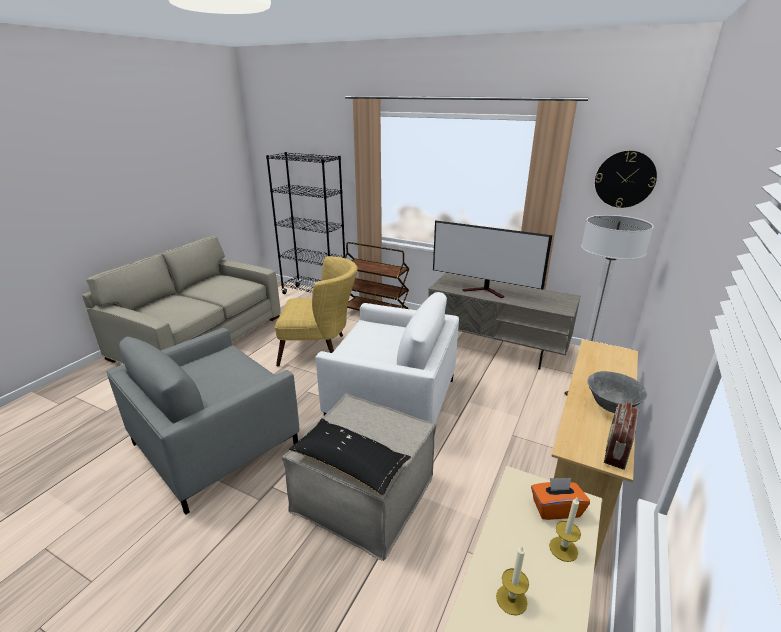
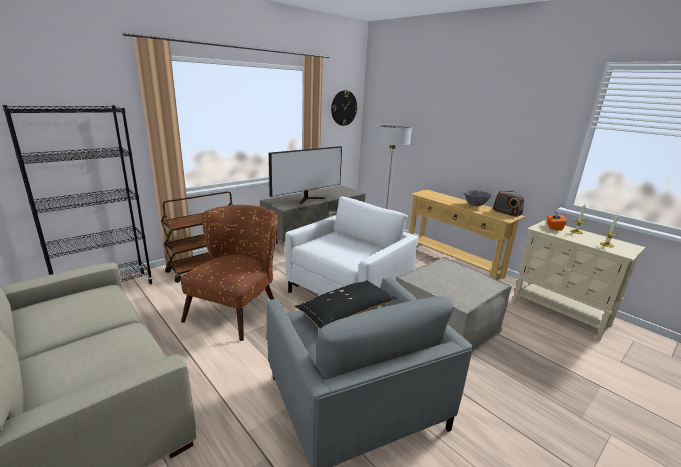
camera: 70 degrees left, 5 degrees down
yellow armchair [275,256,358,367] -> brown armchair [180,205,278,341]
black pillow [289,419,411,496] -> black pillow moved to [295,280,396,329]

